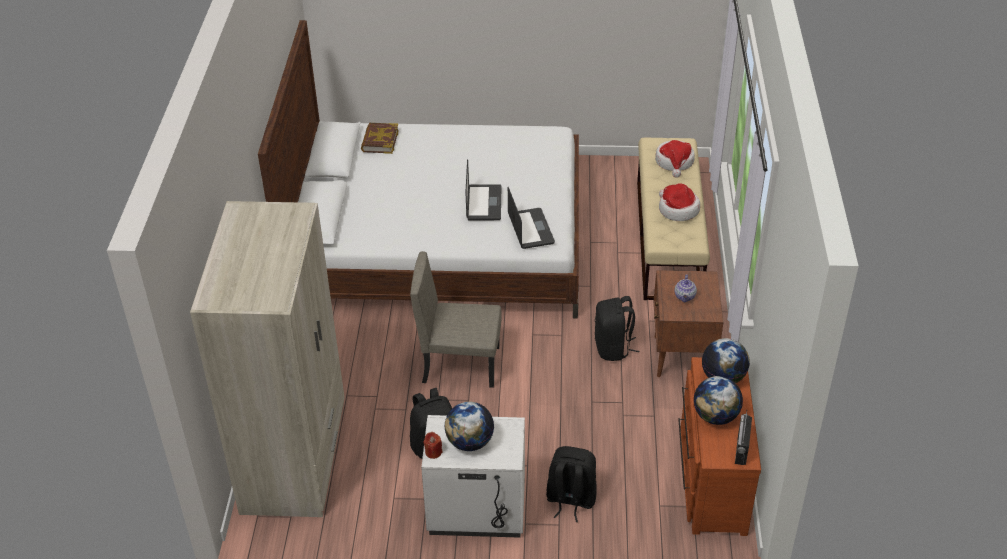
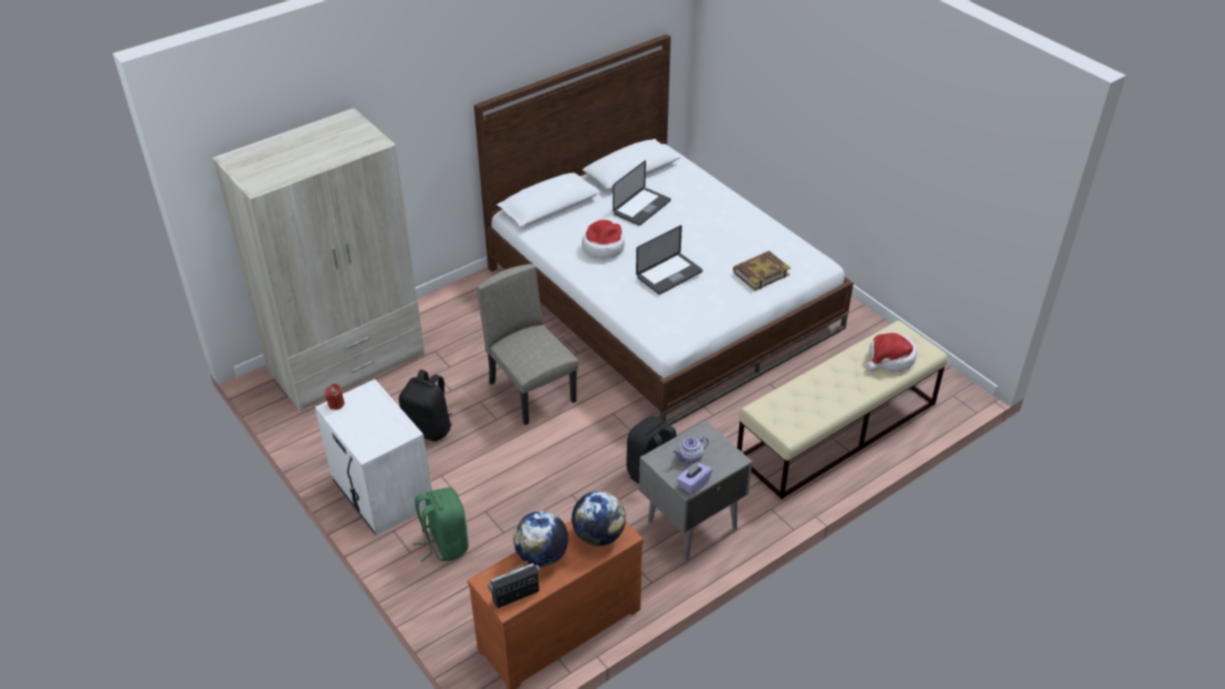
camera: 50 degrees right, 0 degrees up
book [361,123,399,154] -> book moved to [733,251,791,291]
globe [445,402,494,451] -> none
laptop [508,187,555,249] -> laptop moved to [613,160,671,226]
black backpack [546,446,597,522] -> green backpack [413,487,468,562]
brown nightstand [654,270,724,377] -> grey nightstand [639,420,752,560]
hat [659,183,700,221] -> hat moved to [582,220,625,258]
none -> purple tissue box [677,462,712,495]

